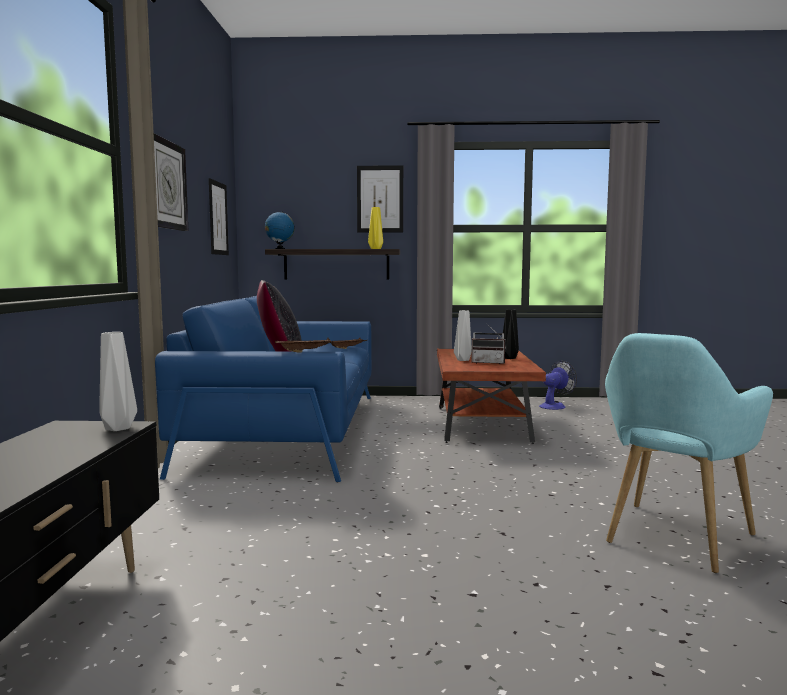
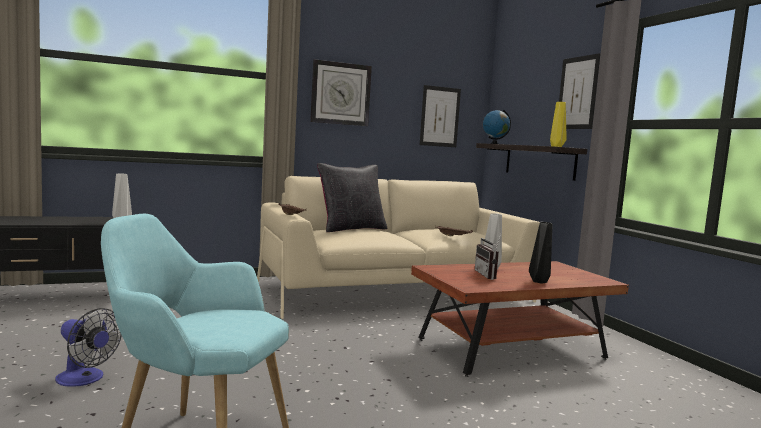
camera: 65 degrees right, 0 degrees up
blue sofa [155,296,372,482] -> beige sofa [257,176,540,319]
fan [539,361,577,410] -> fan moved to [55,308,122,387]

